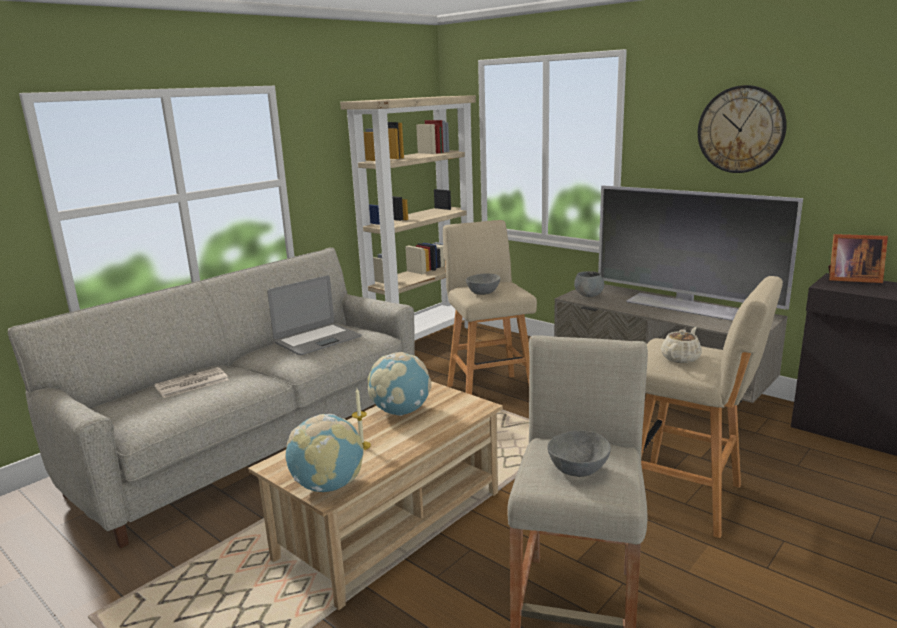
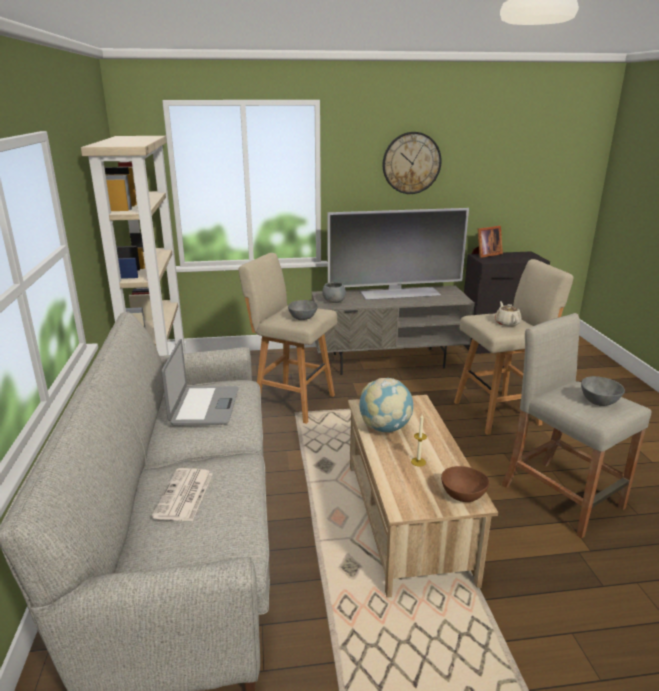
camera: 50 degrees left, 5 degrees up
globe [285,414,364,492] -> brown bowl [441,466,489,502]

